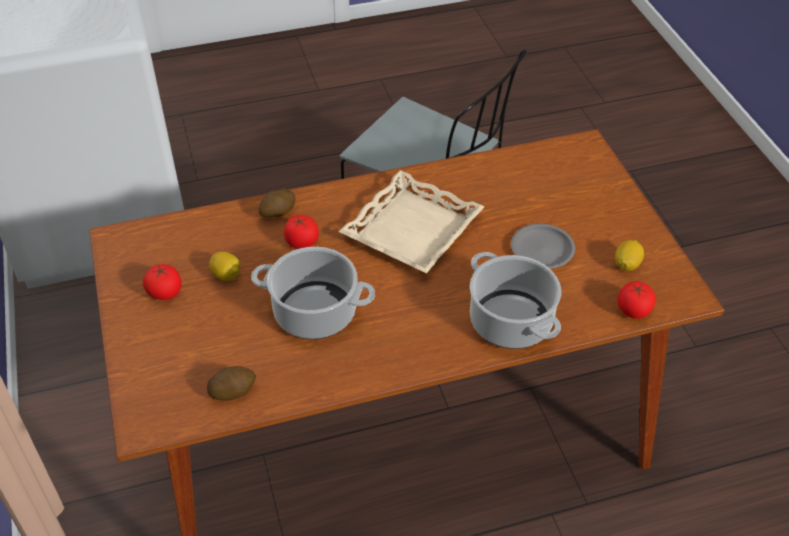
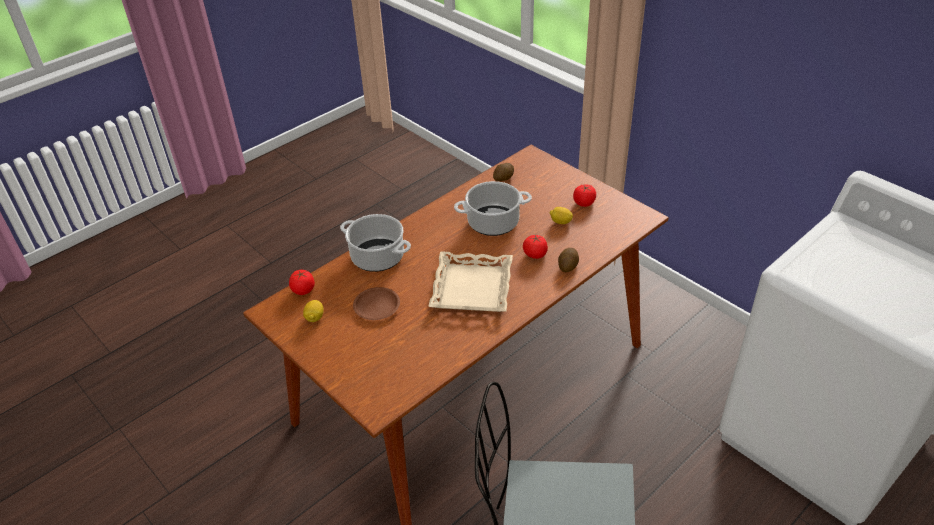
camera: 155 degrees right, 5 degrees down
grey plate [511,224,575,269] -> brown plate [353,287,400,320]

